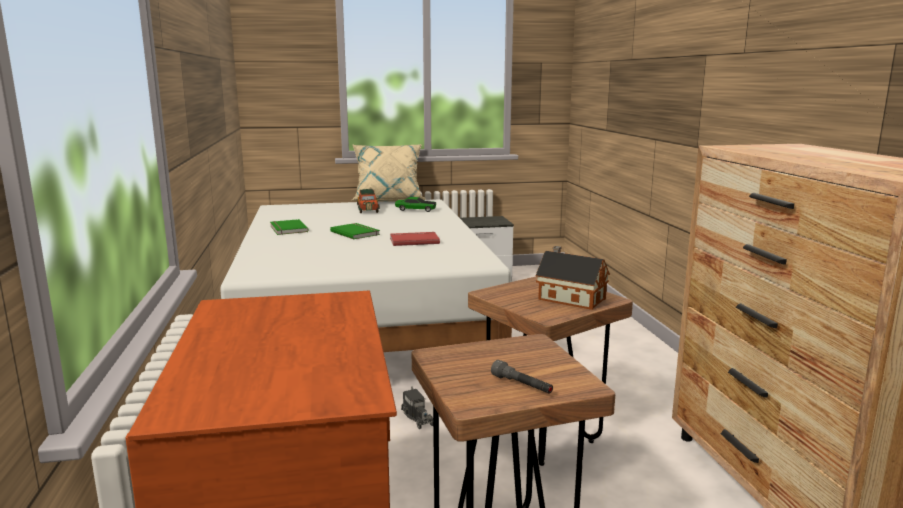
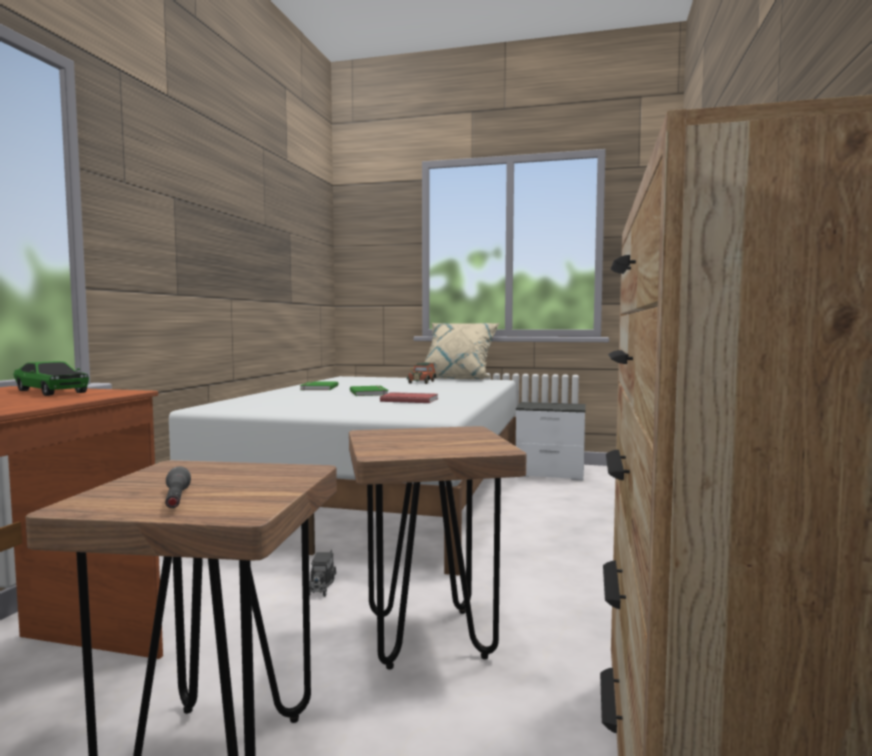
camera: 25 degrees right, 10 degrees down
toy car [395,197,436,212] -> toy car moved to [13,361,89,396]
toy house [535,246,610,310] -> none

